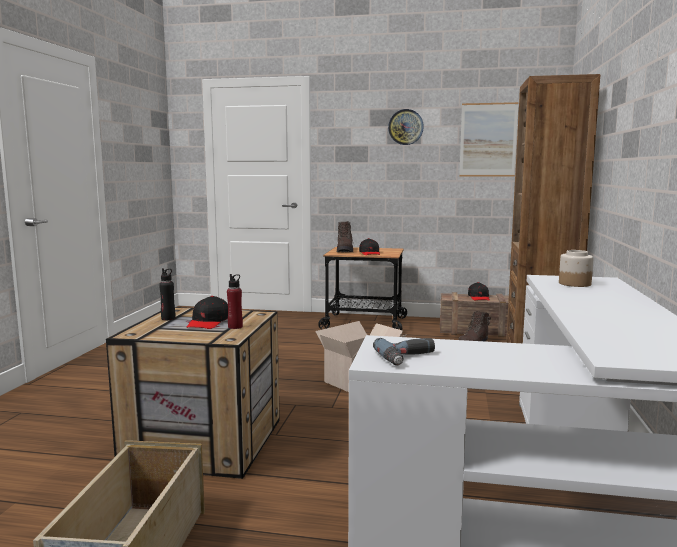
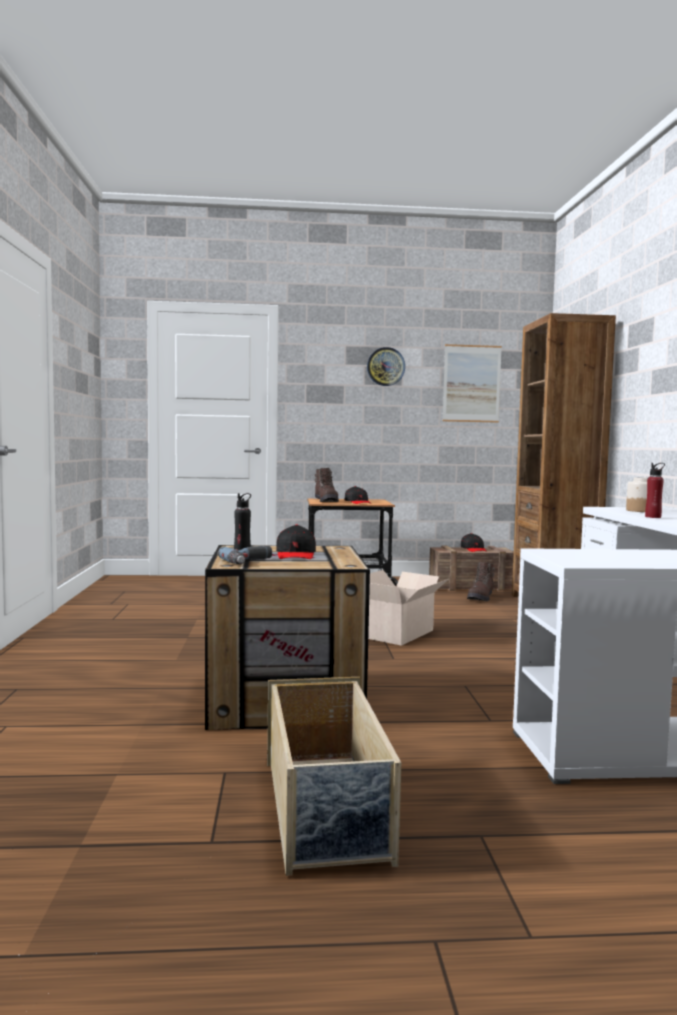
camera: 15 degrees left, 5 degrees down
red bottle [227,274,243,329] -> red bottle moved to [645,463,665,518]
power drill [373,338,435,366] -> power drill moved to [218,546,272,565]

